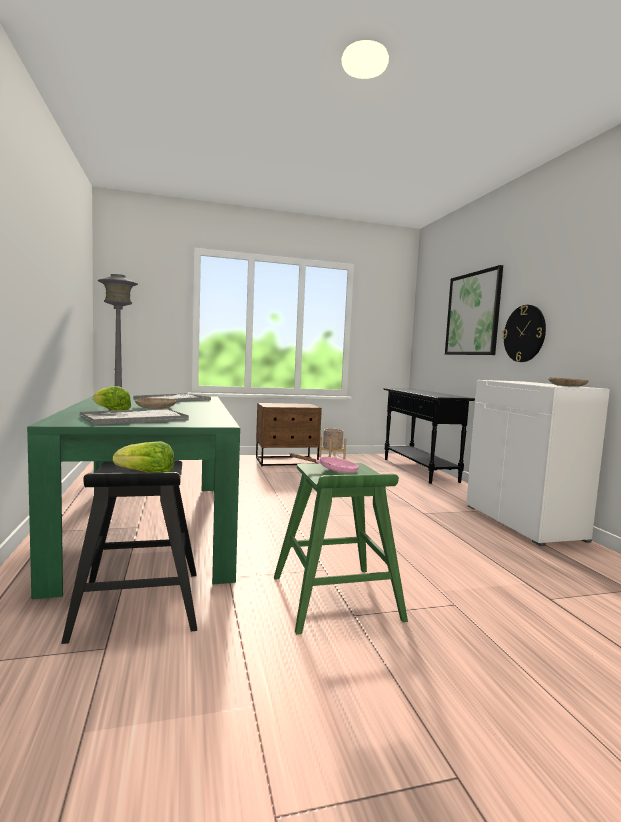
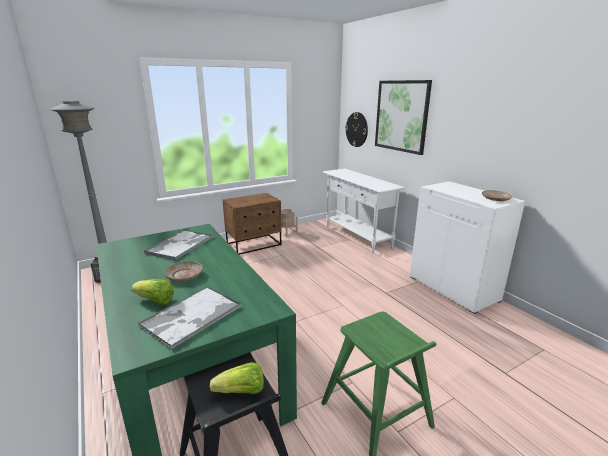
camera: 15 degrees left, 15 degrees up
pink frying pan [290,453,359,473] -> none
black console table [383,388,475,484] -> white console table [323,169,405,254]
wall clock [502,305,546,362] -> wall clock moved to [345,112,368,147]

